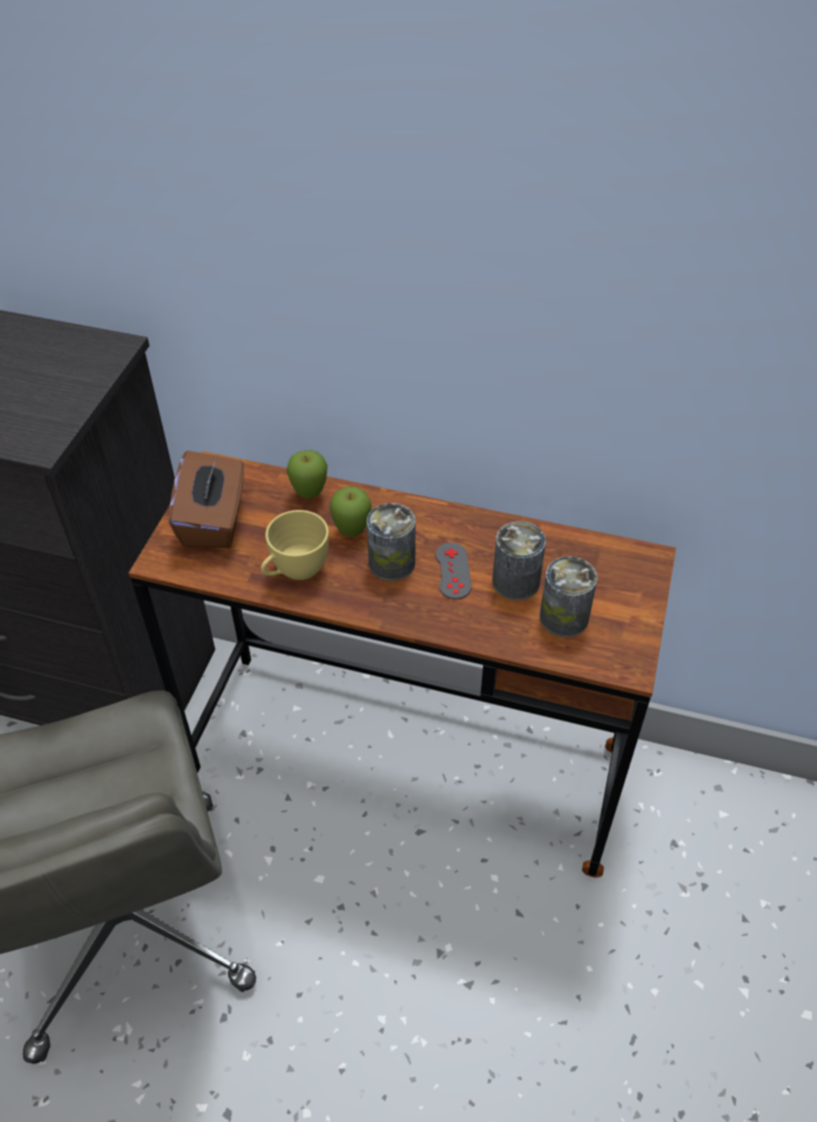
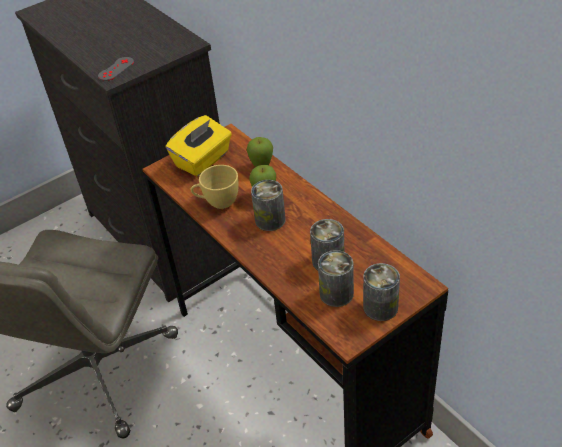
camera: 40 degrees right, 5 degrees down
brown tissue box [169,451,244,548] -> yellow tissue box [166,115,232,176]
grey game controller [436,543,472,600] -> grey game controller moved to [98,57,134,81]
none -> can [363,263,400,321]

